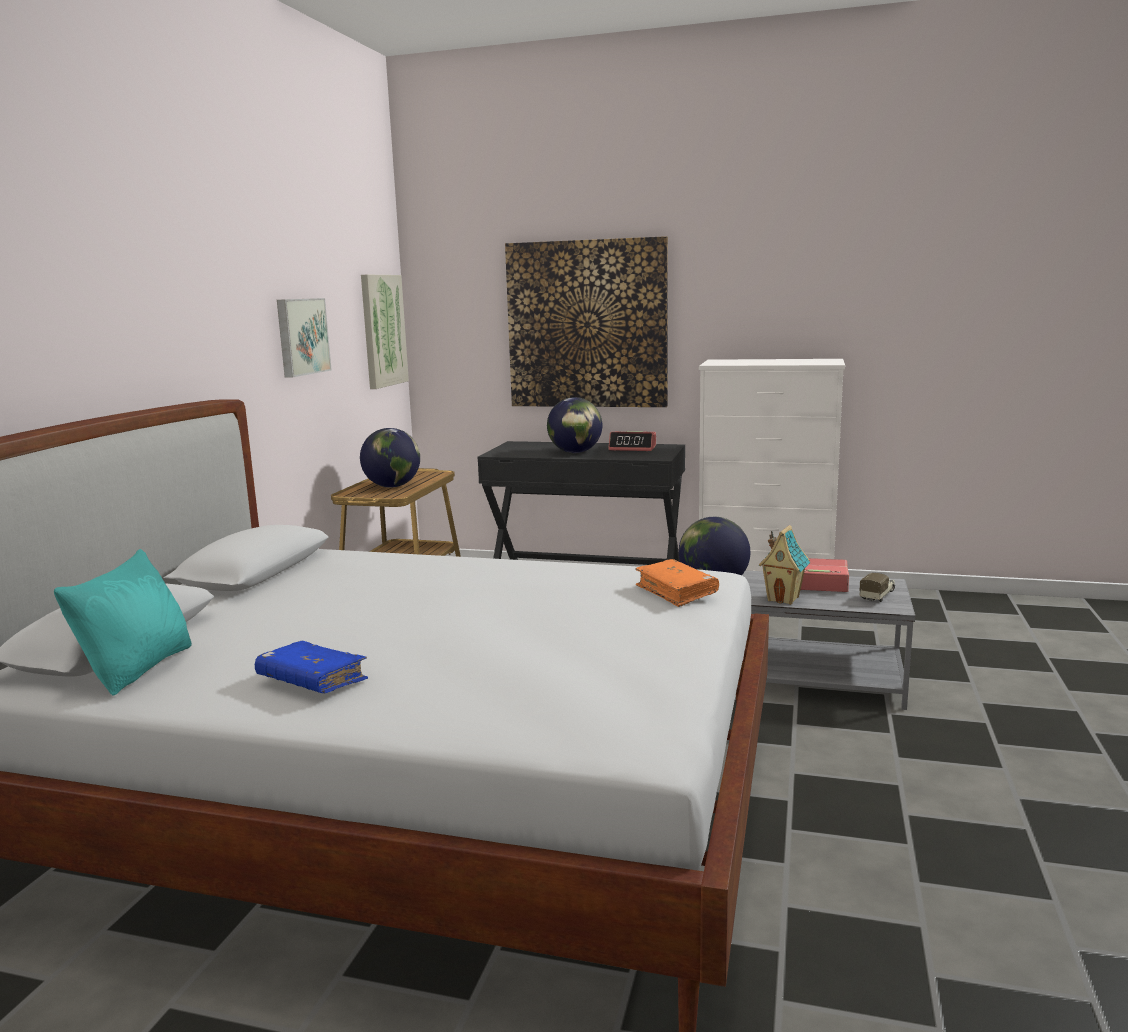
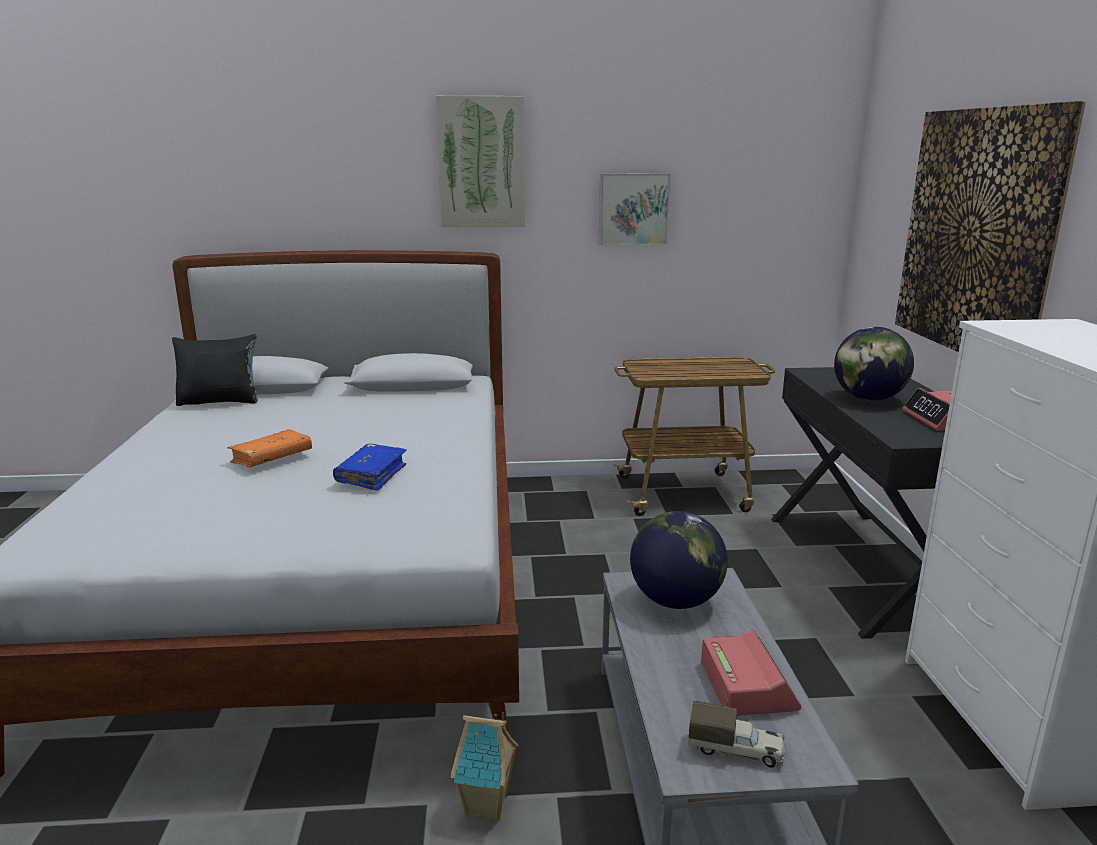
camera: 70 degrees right, 5 degrees up
turquoise pillow [54,549,192,696] -> black pillow [172,334,258,406]
blue book [255,641,368,693] -> blue book moved to [333,444,406,491]
globe [360,428,420,488] -> none
picture [361,275,409,389] -> picture moved to [436,96,525,227]
orange book [635,559,719,607] -> orange book moved to [227,429,312,467]
toy house [758,525,810,605] -> toy house moved to [451,712,519,821]

